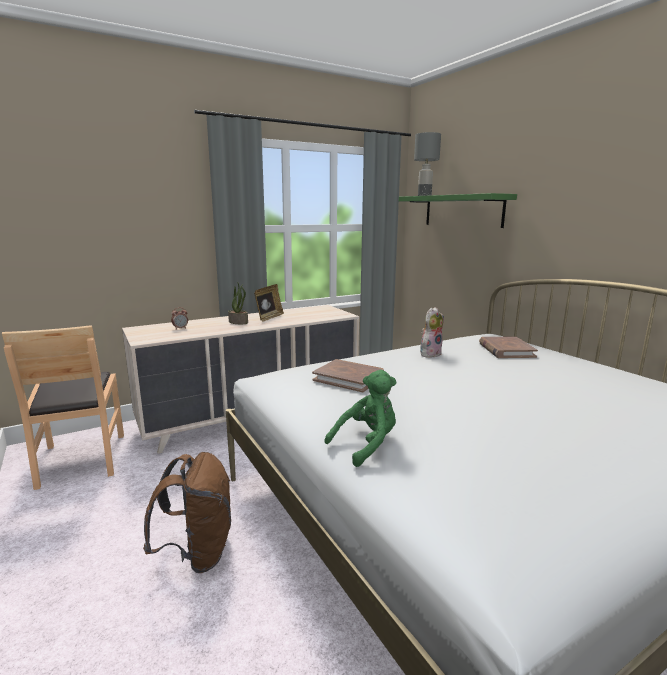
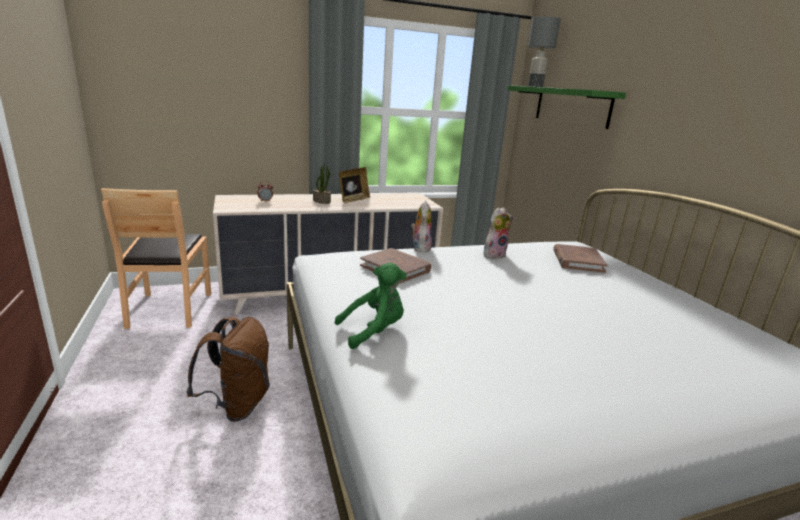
camera: 10 degrees right, 5 degrees up
none -> plush toy [411,201,432,252]

